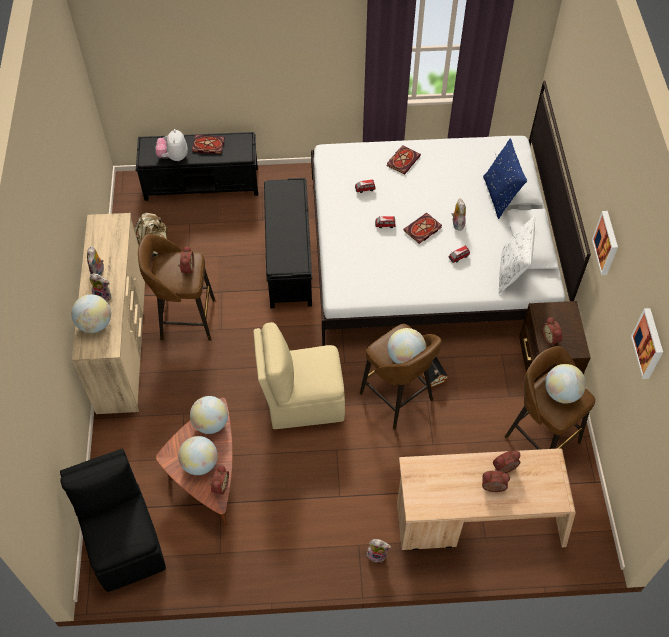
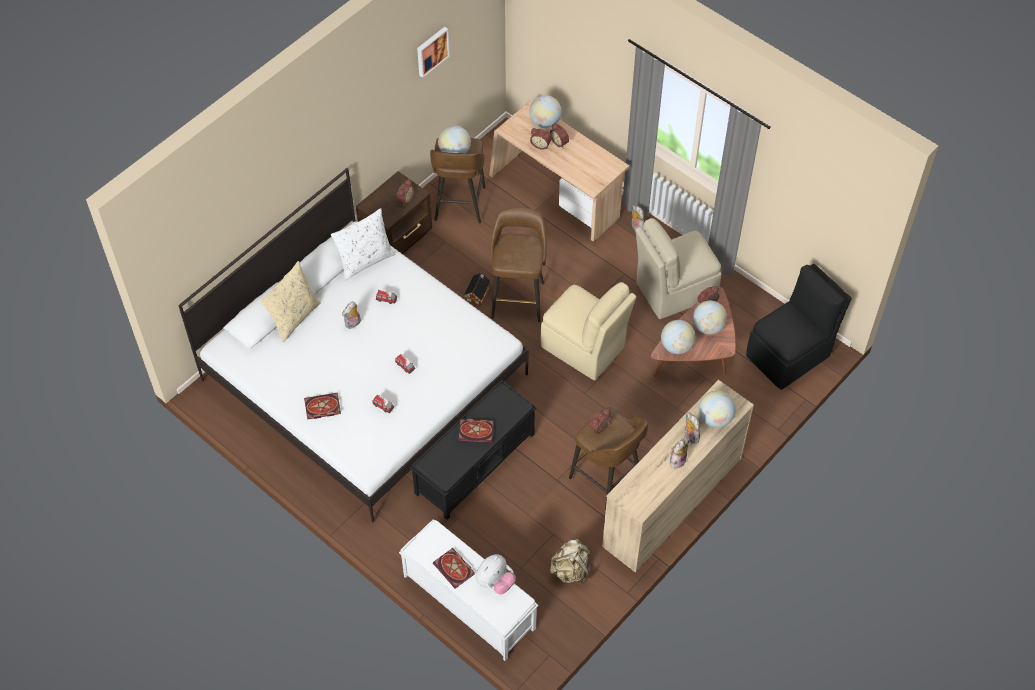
camera: 135 degrees left, 0 degrees up
black chair [60,449,166,592] -> black chair turned 150 degrees counterclockwise [746,264,852,390]
black bench [136,132,258,201] -> white bench [399,520,538,661]
globe [388,328,426,364] -> globe moved to [529,95,562,128]
book [403,213,442,244] -> book moved to [458,419,494,443]
blue pillow [483,138,527,219] -> beige pillow [260,261,321,342]
picture [592,211,618,275] -> none
none -> beige chair [635,218,721,319]

